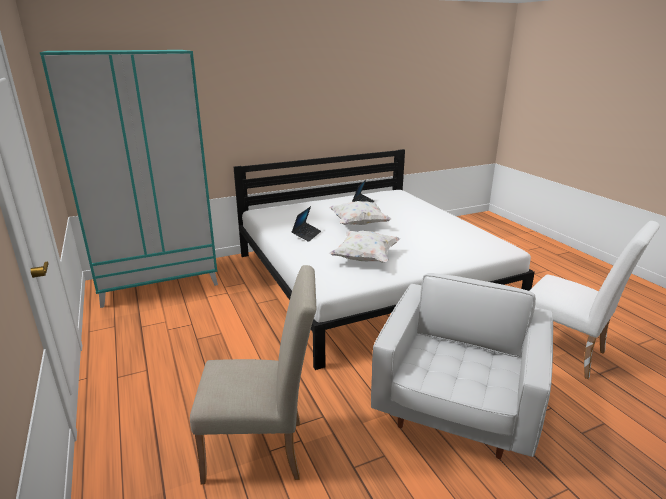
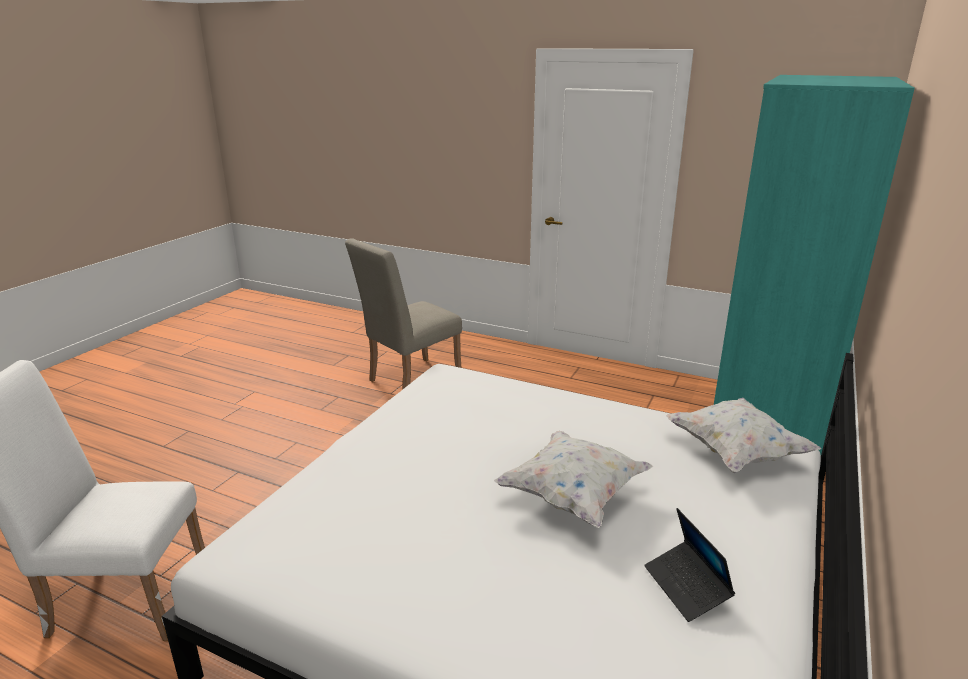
camera: 140 degrees right, 0 degrees up
laptop [291,206,321,242] -> none
white pillow [329,230,400,263] -> white pillow moved to [666,398,821,473]
white armchair [371,273,553,459] -> none

